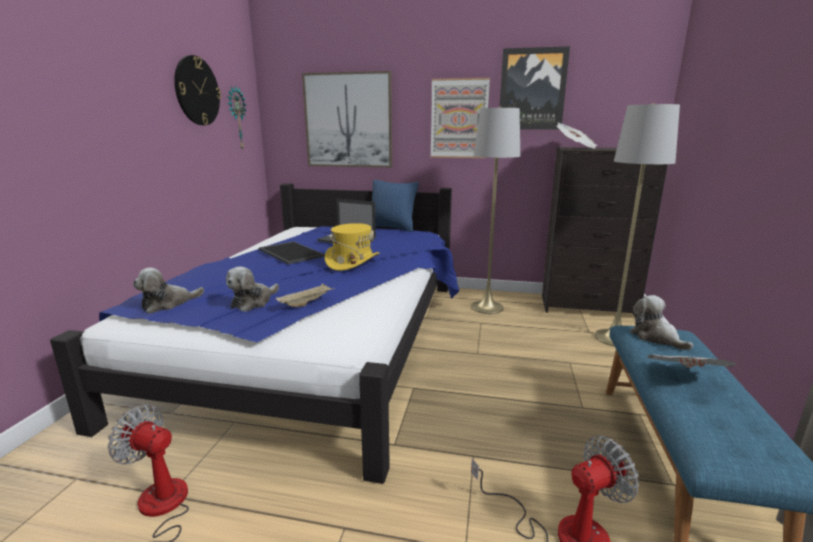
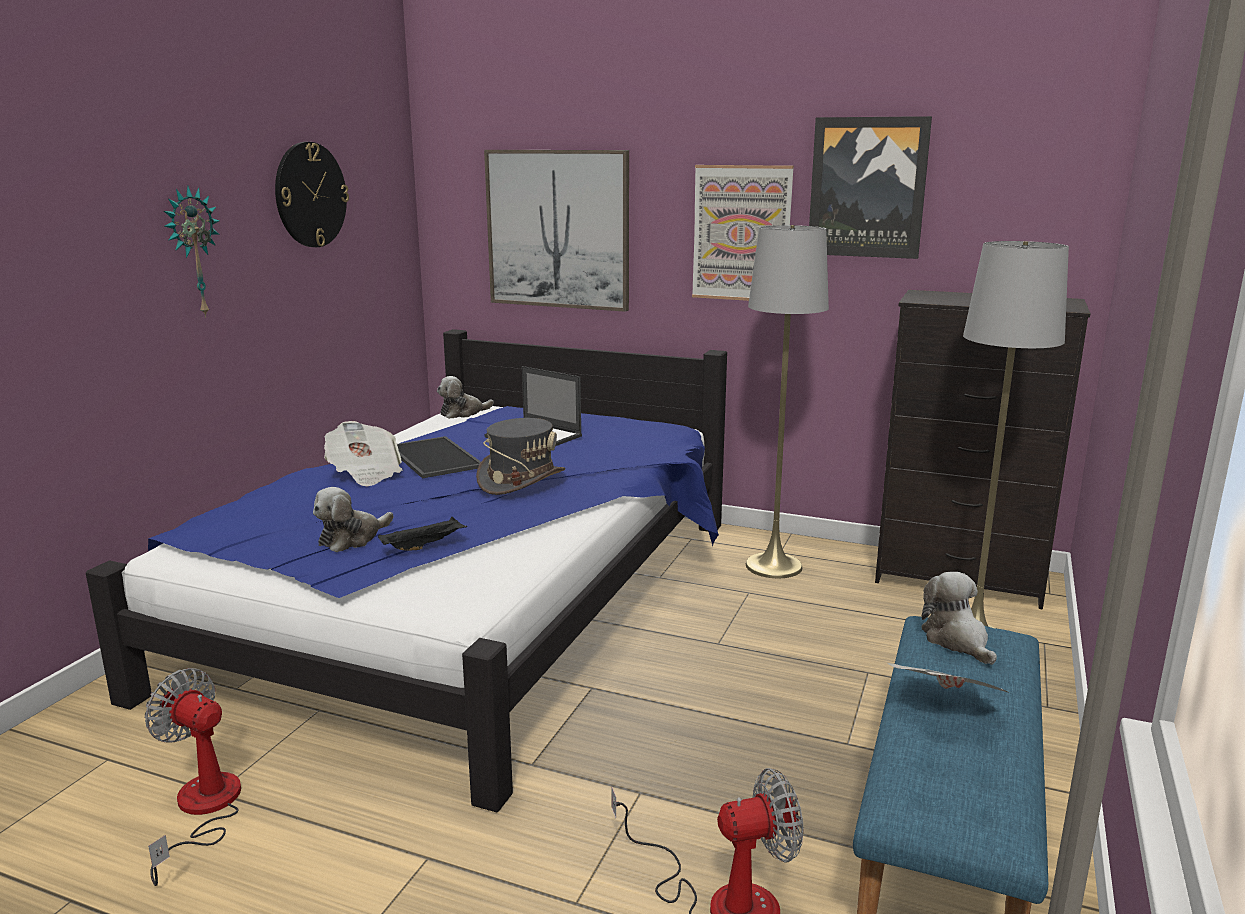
camera: 10 degrees right, 0 degrees up
plush toy [133,267,204,314] -> plush toy moved to [437,376,494,419]
wall clock [227,85,247,151] -> wall clock moved to [164,185,220,318]
beige tray [275,283,335,307] -> black tray [378,517,467,551]
yellow hat [325,223,379,271] -> grey hat [476,418,565,495]
blue pillow [372,180,419,232] -> none
newspaper [557,122,597,149] -> newspaper moved to [324,421,402,486]

